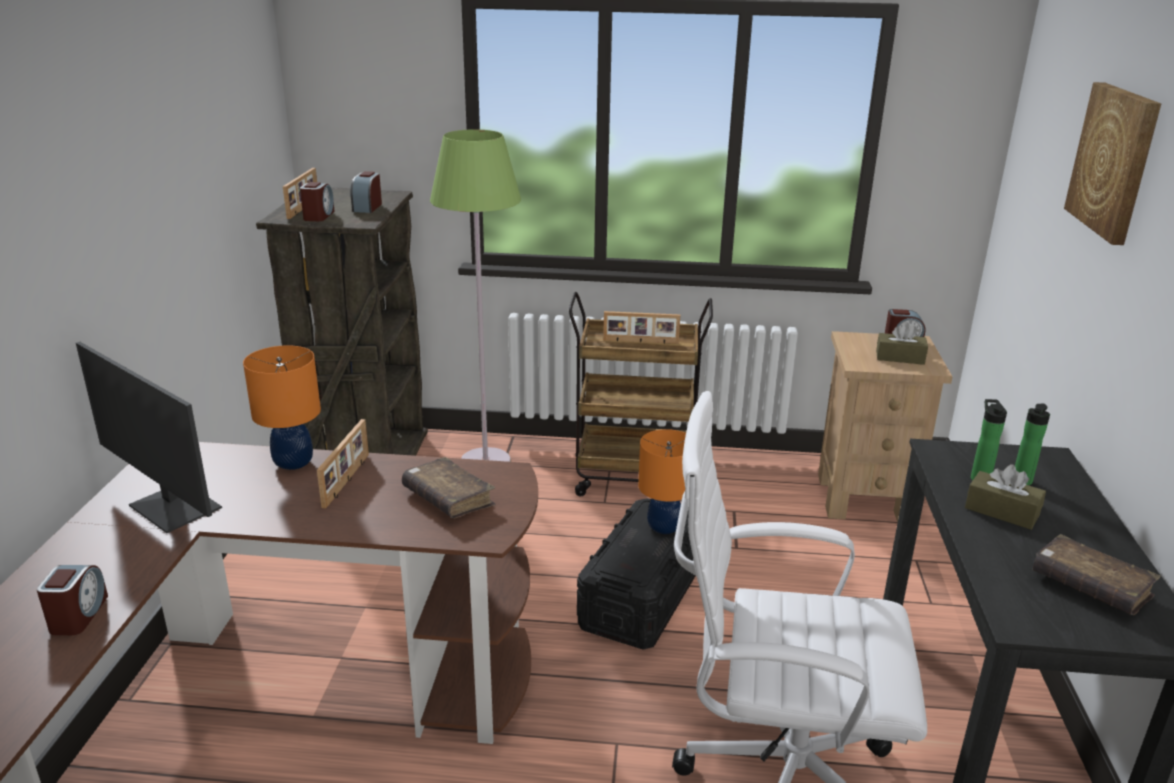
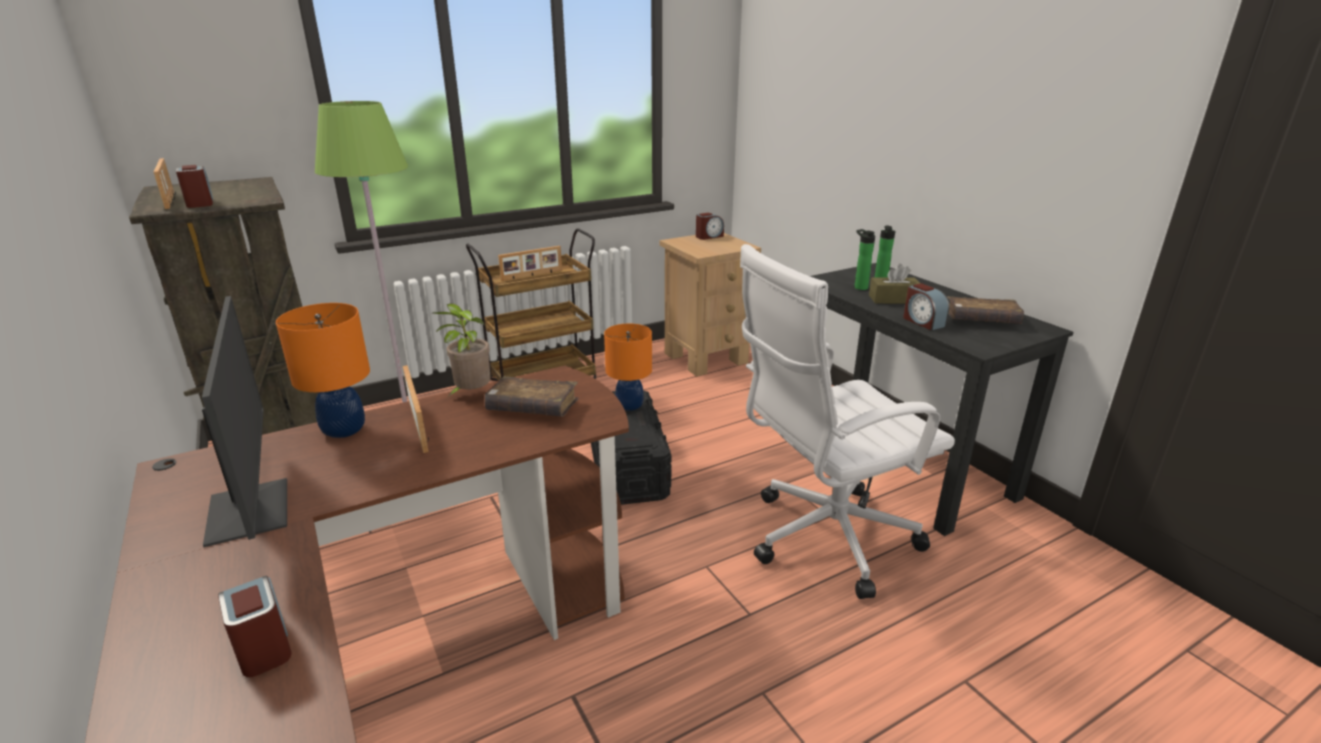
camera: 35 degrees left, 0 degrees up
monitor [76,342,222,533] -> monitor turned 120 degrees counterclockwise [202,296,287,547]
alarm clock [350,171,382,213] -> alarm clock moved to [903,283,950,330]
brown tissue box [876,322,928,365] -> none
picture [1064,82,1161,245] -> none
none -> potted plant [433,303,491,396]

